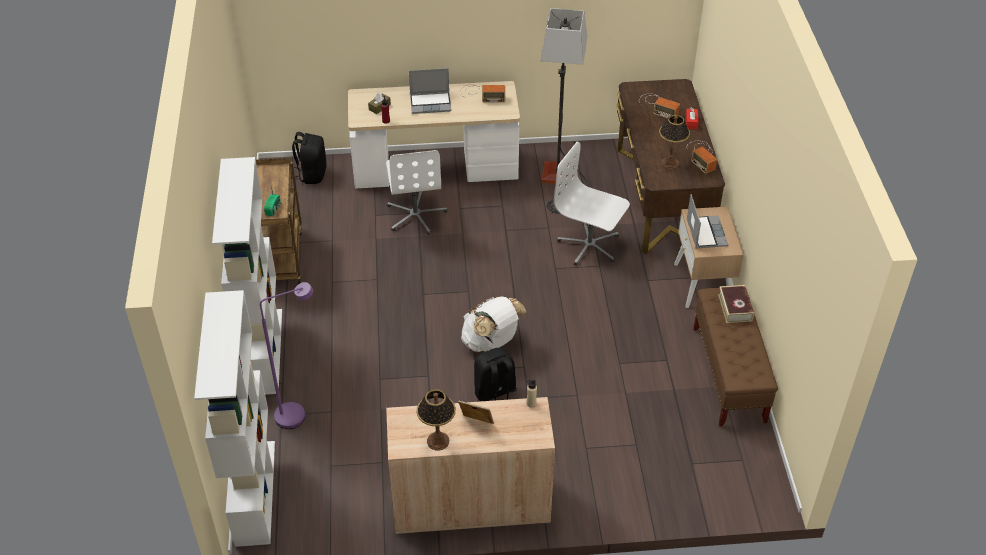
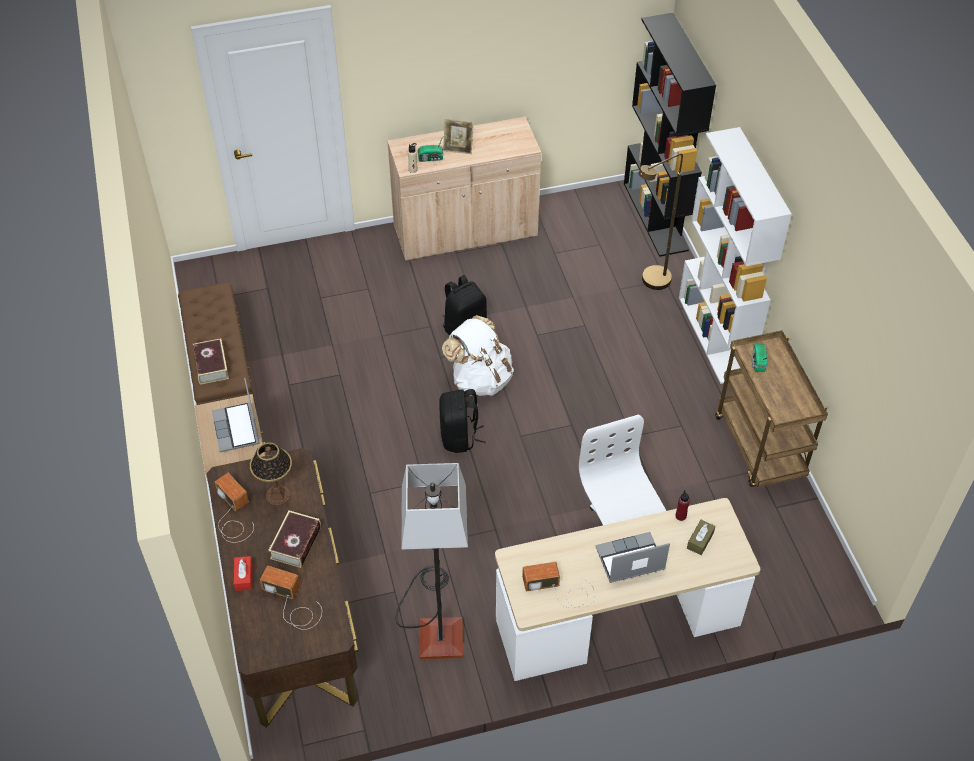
camera: 170 degrees right, 5 degrees up
white bookcase [194,290,275,547] -> black bookcase [624,13,716,257]
purple floor lamp [260,282,313,429] -> brown floor lamp [638,153,683,290]
black backpack [291,132,327,184] -> black backpack moved to [439,389,486,453]
table lamp [417,389,456,450] -> none
white office chair [554,142,630,265] -> none
none -> book [268,511,321,568]
none -> radio [418,135,444,162]

